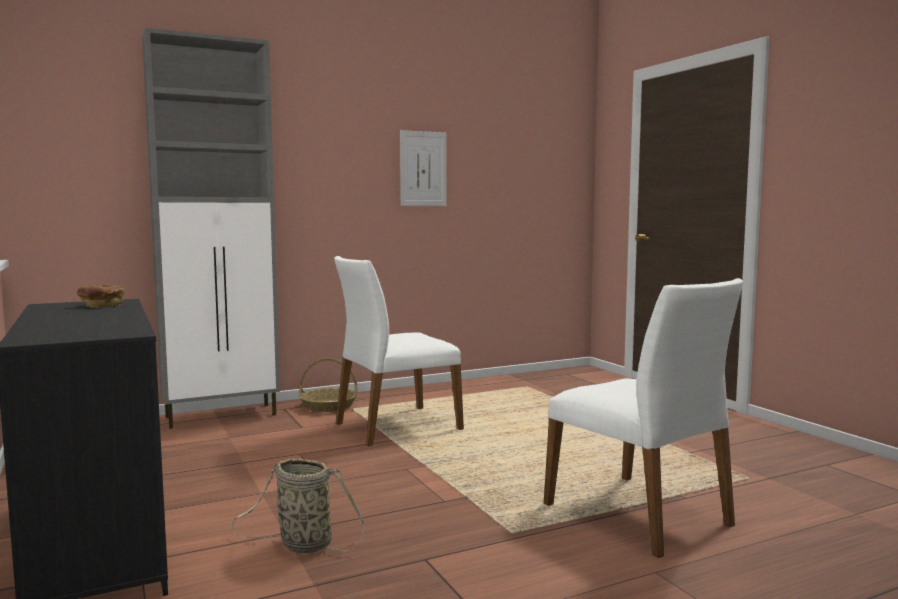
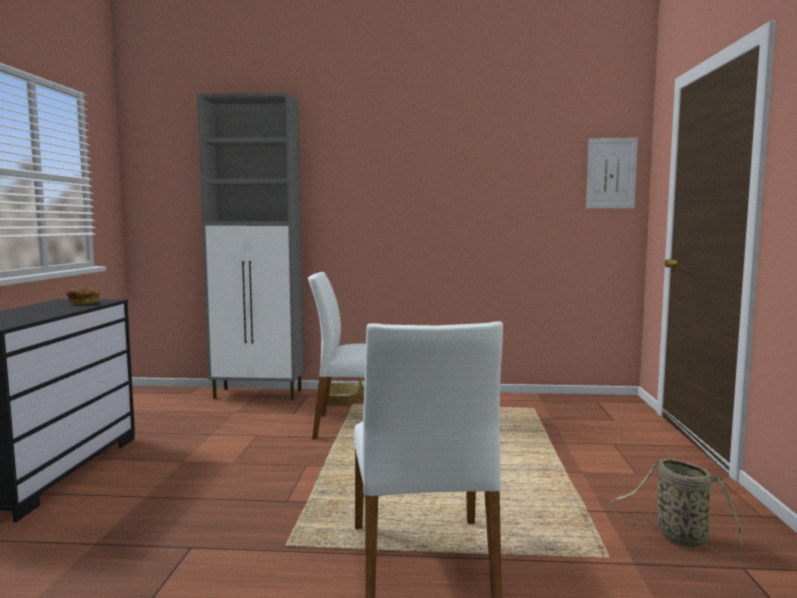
camera: 30 degrees right, 0 degrees up
basket [232,458,364,553] -> basket moved to [611,458,742,555]
picture [400,130,447,206] -> picture moved to [586,138,638,209]

